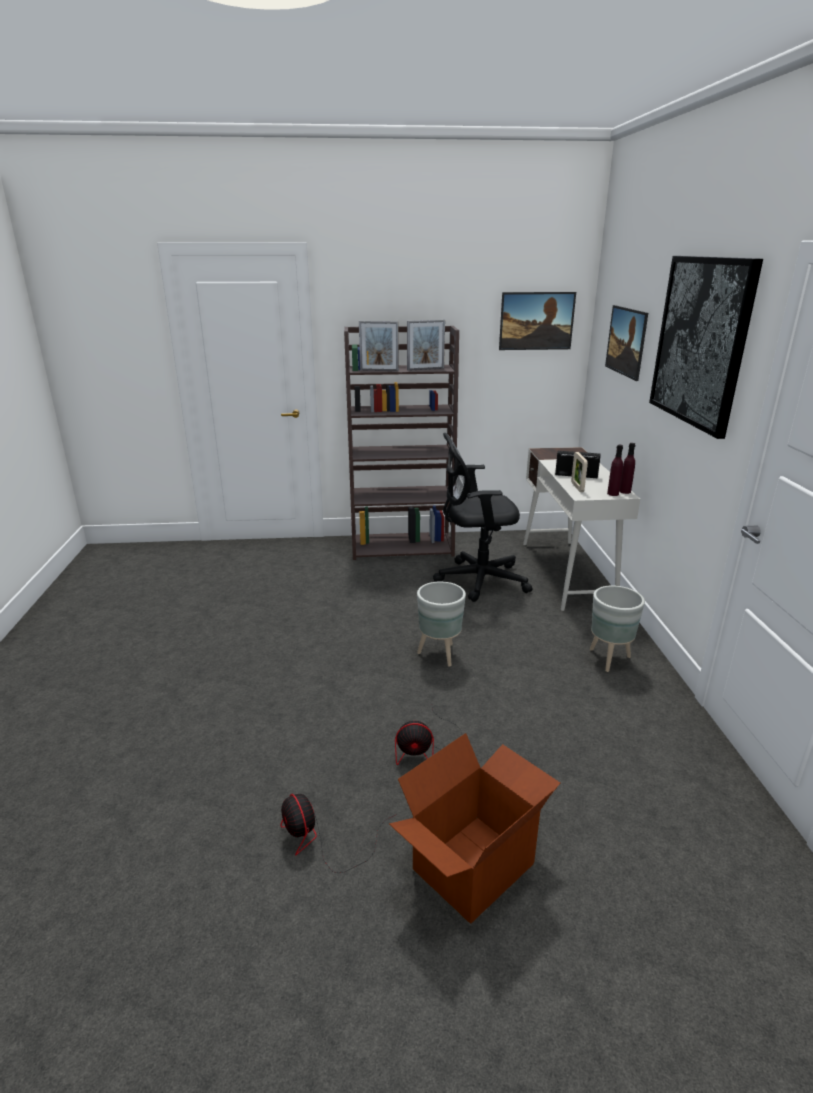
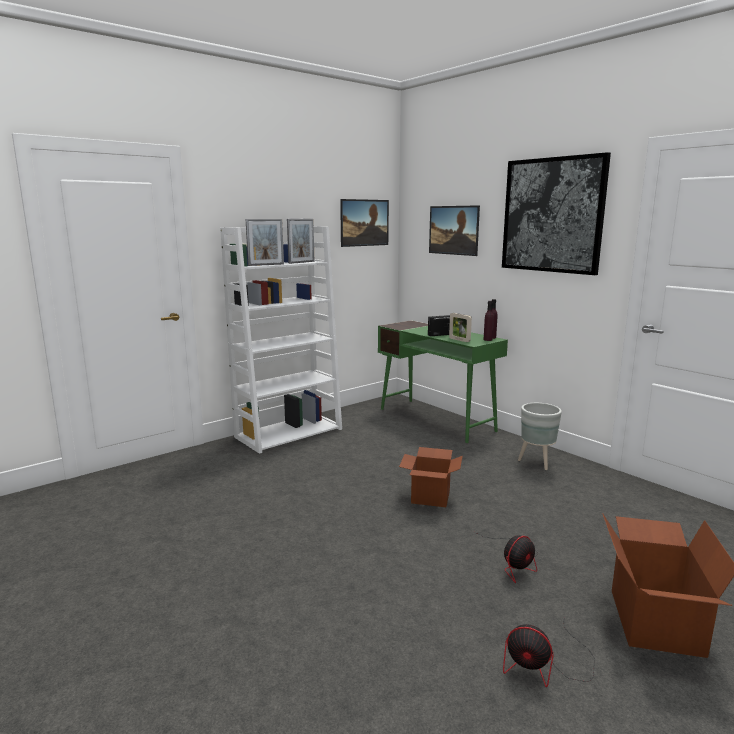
camera: 35 degrees left, 10 degrees down
brown bookcase [344,326,459,560] -> white bookcase [220,226,342,454]
grey planter [417,581,466,667] -> cardboard box [399,447,463,507]
black office chair [433,433,532,602] -> none
white desk [523,447,640,611] -> green desk [378,320,508,443]

